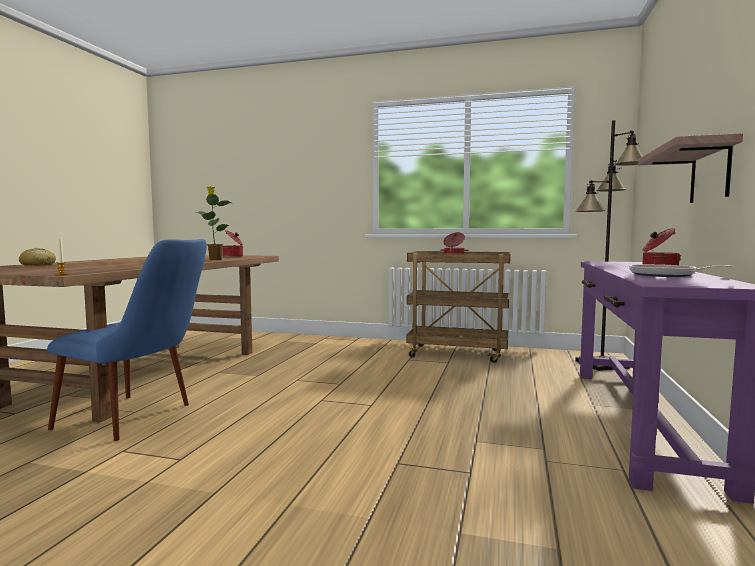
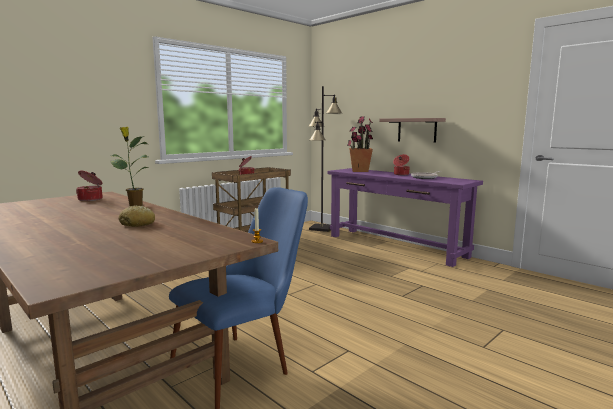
camera: 60 degrees left, 5 degrees up
bread [19,248,56,266] -> bread moved to [118,206,155,227]
none -> potted plant [347,116,373,172]

